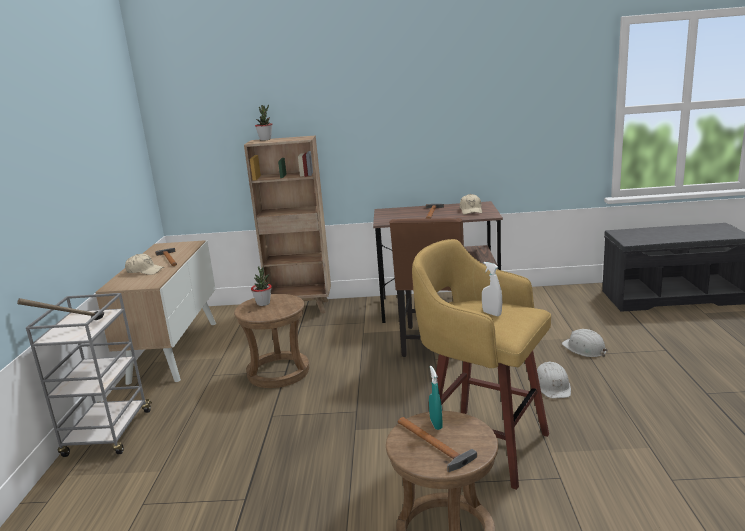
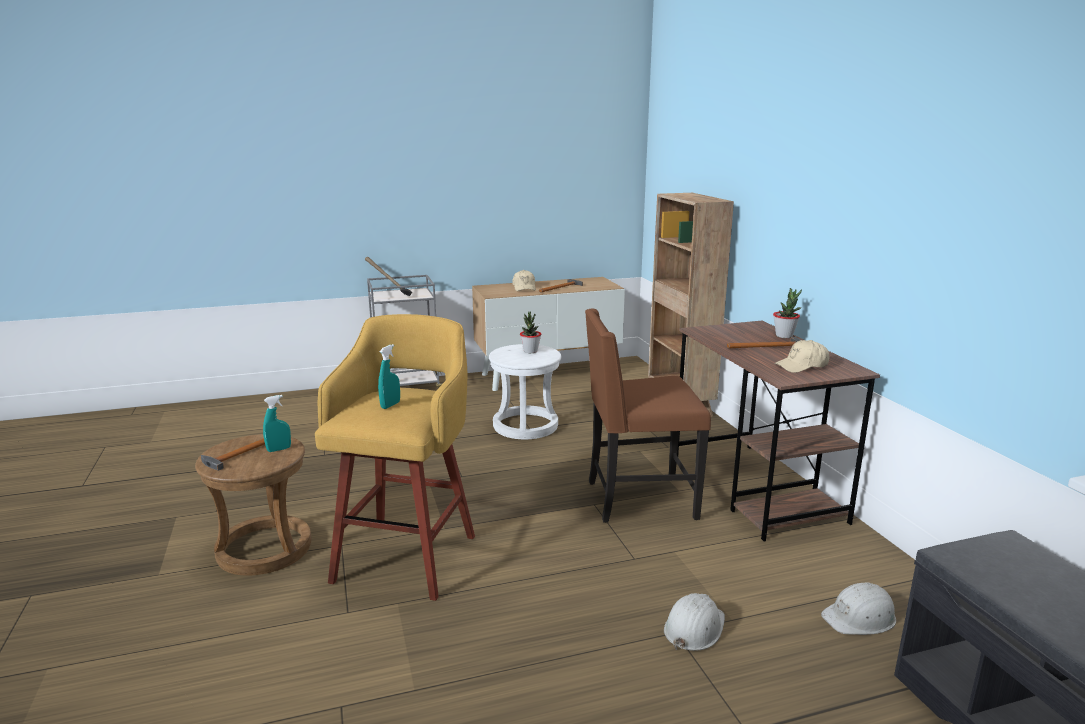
camera: 70 degrees right, 0 degrees up
brown stool [234,294,309,388] -> white stool [489,344,561,439]
potted plant [255,104,272,141] -> potted plant moved to [773,288,802,338]
white spray bottle [482,262,502,316] -> turquoise spray bottle [378,344,400,409]
white hard hat [537,362,571,398] -> white hard hat moved to [821,583,896,635]

